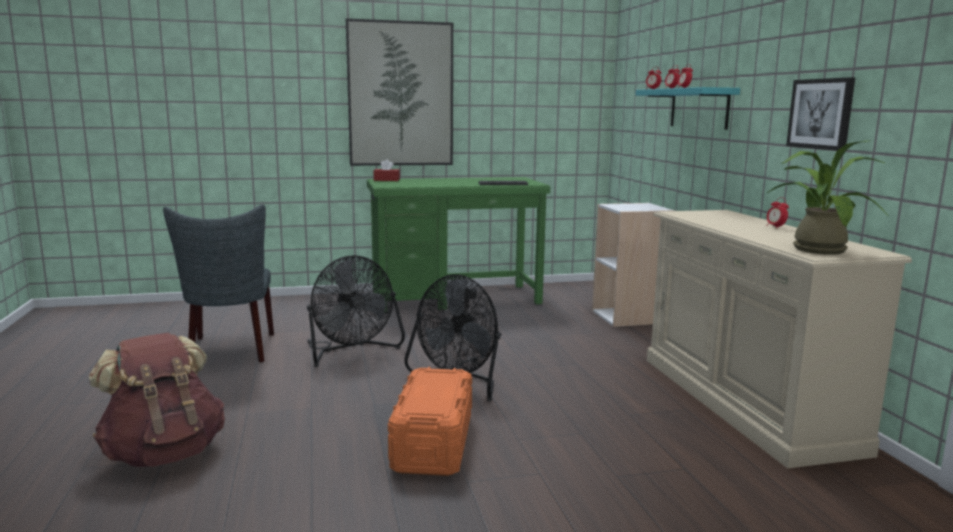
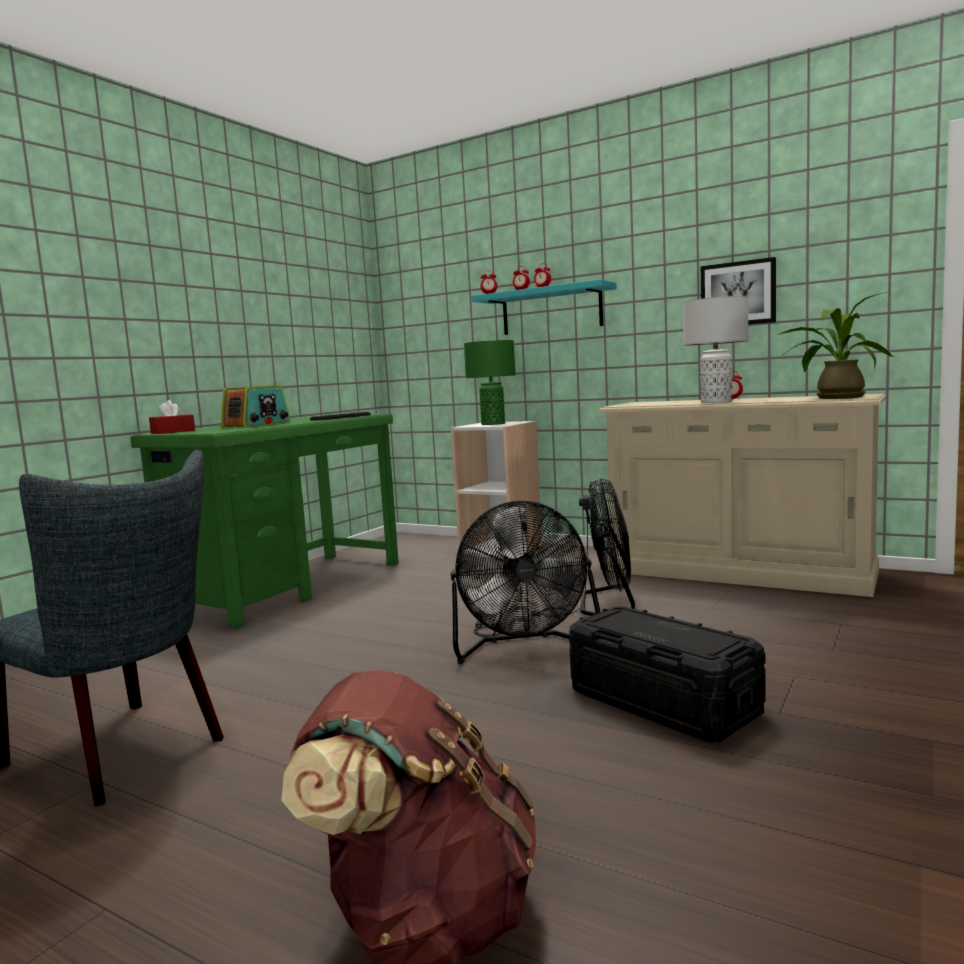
camera: 45 degrees left, 5 degrees down
black fan [307,256,405,367] -> black fan moved to [530,478,635,617]
picture [346,18,453,166] -> none
orange storage box [388,367,472,476] -> black storage box [569,606,766,742]
none -> radio [221,385,290,428]
none -> green table lamp [464,340,516,425]
none -> white table lamp [683,296,749,403]

